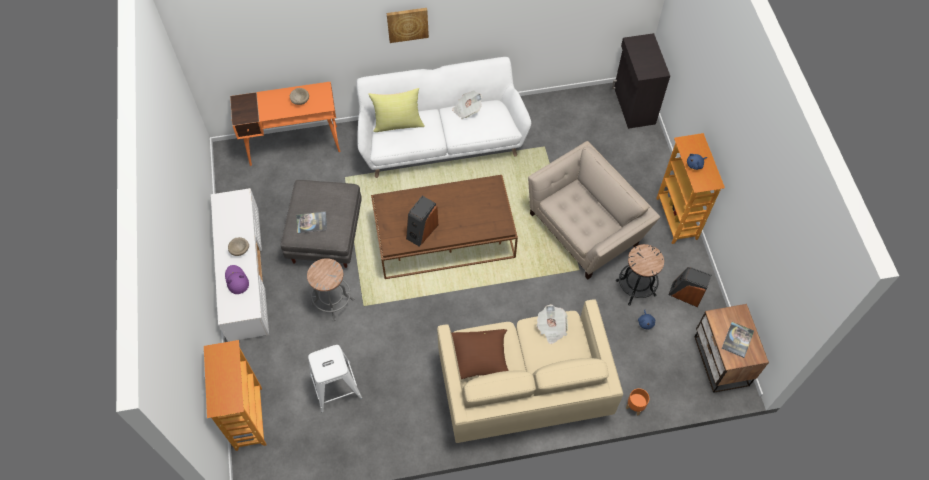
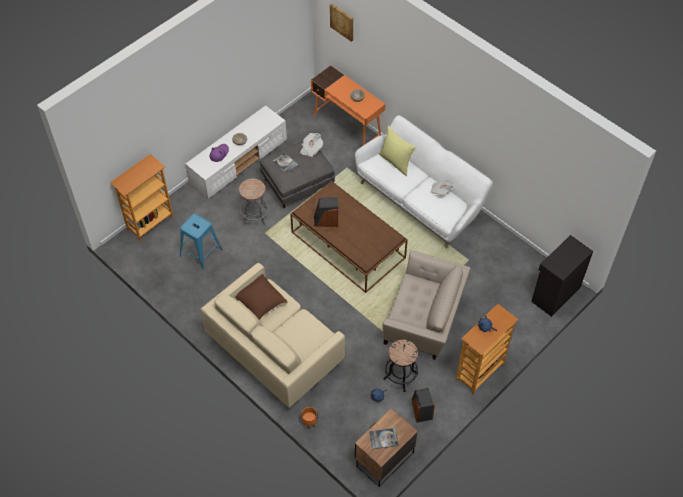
camera: 55 degrees right, 5 degrees down
white stool [308,345,362,412] -> blue stool [180,214,222,270]
picture [387,8,429,43] -> picture moved to [330,3,353,42]
newspaper [537,304,568,344] -> newspaper moved to [300,133,323,157]

